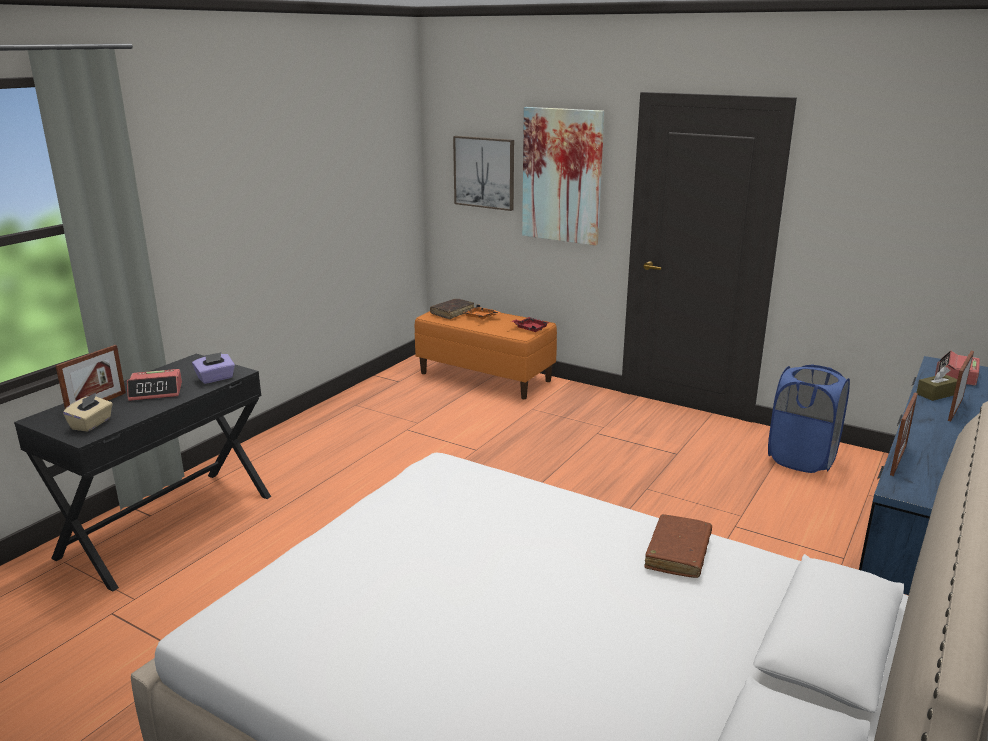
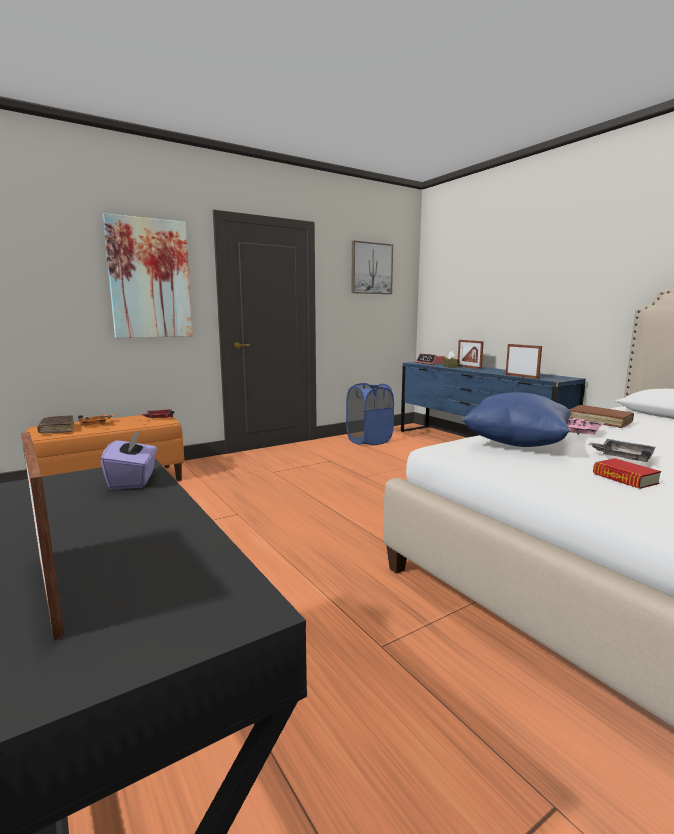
camera: 65 degrees left, 10 degrees down
beige tissue box [63,393,113,432] -> none
alarm clock [127,369,182,401] -> none
picture [453,136,514,211] -> picture moved to [351,241,393,294]
none -> blue pillow [461,392,571,447]
none -> pink tray [567,418,604,435]
none -> grey tray [588,439,655,462]
none -> book [593,458,661,489]

